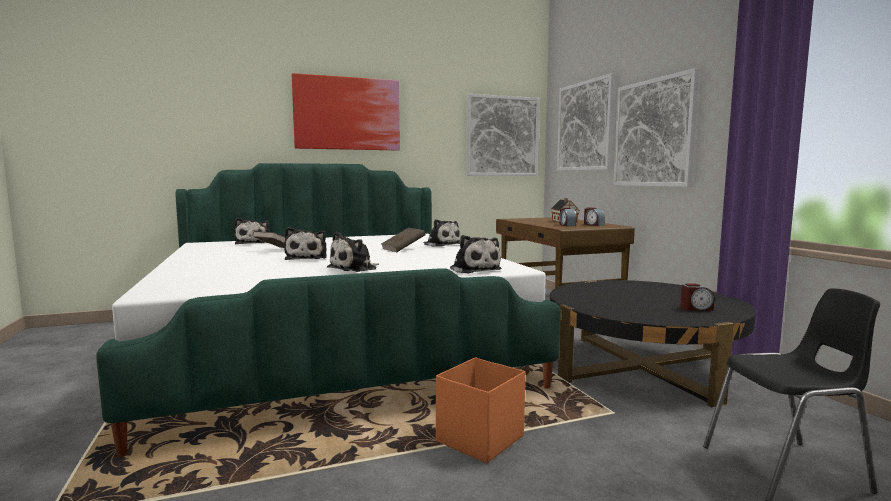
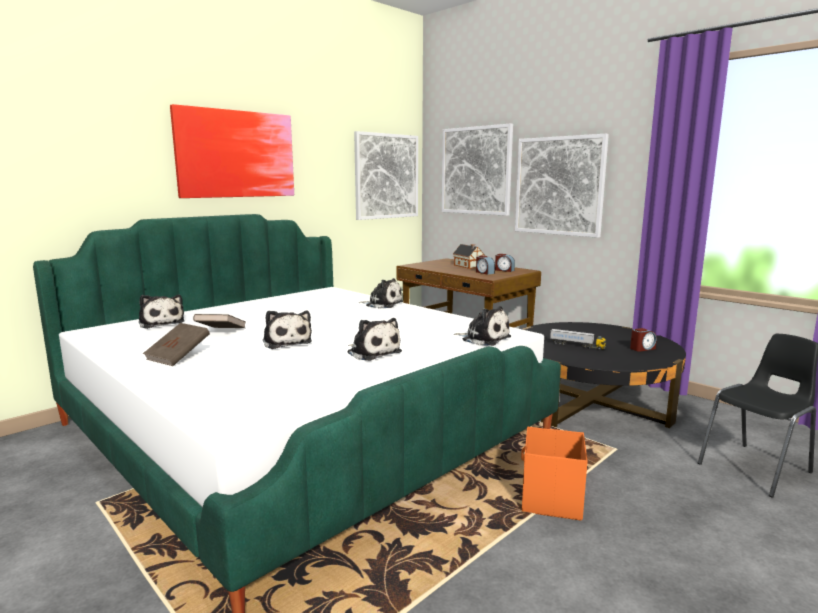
camera: 25 degrees left, 5 degrees up
plush toy [327,232,379,272] -> plush toy turned 60 degrees counterclockwise [347,318,402,361]
brown book [381,228,425,252] -> brown book moved to [143,323,210,366]
none -> toy truck [550,329,606,350]

